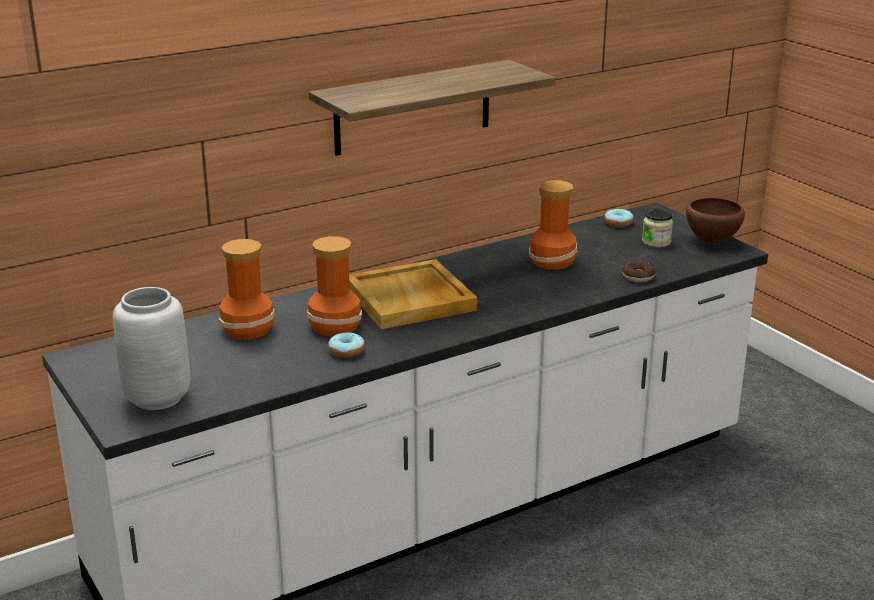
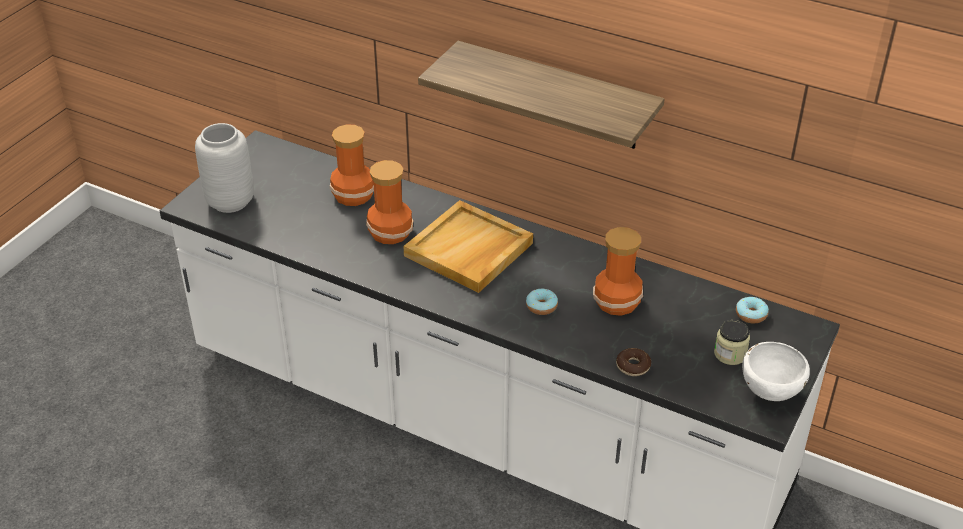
camera: 60 degrees right, 15 degrees up
donut [328,332,365,358] -> donut moved to [526,288,558,315]
brown bowl [686,198,745,244] -> white bowl [742,342,810,401]

